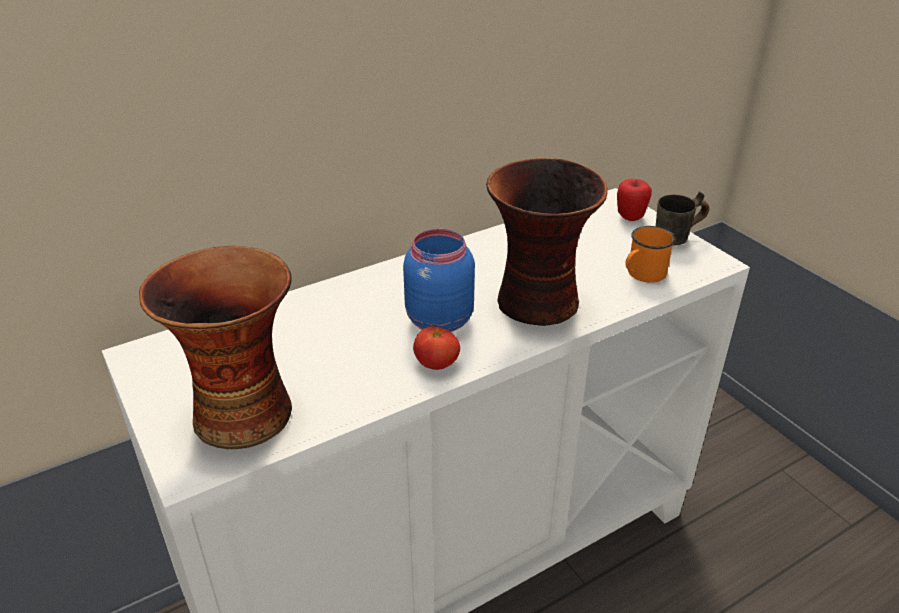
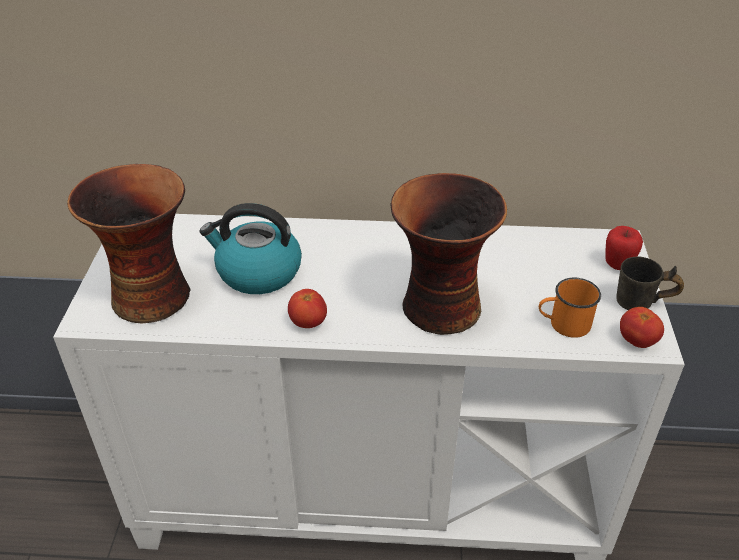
camera: 35 degrees right, 5 degrees up
blue jar [403,229,475,332] -> none
none -> kettle [200,203,302,294]
none -> tomato [620,307,664,348]

